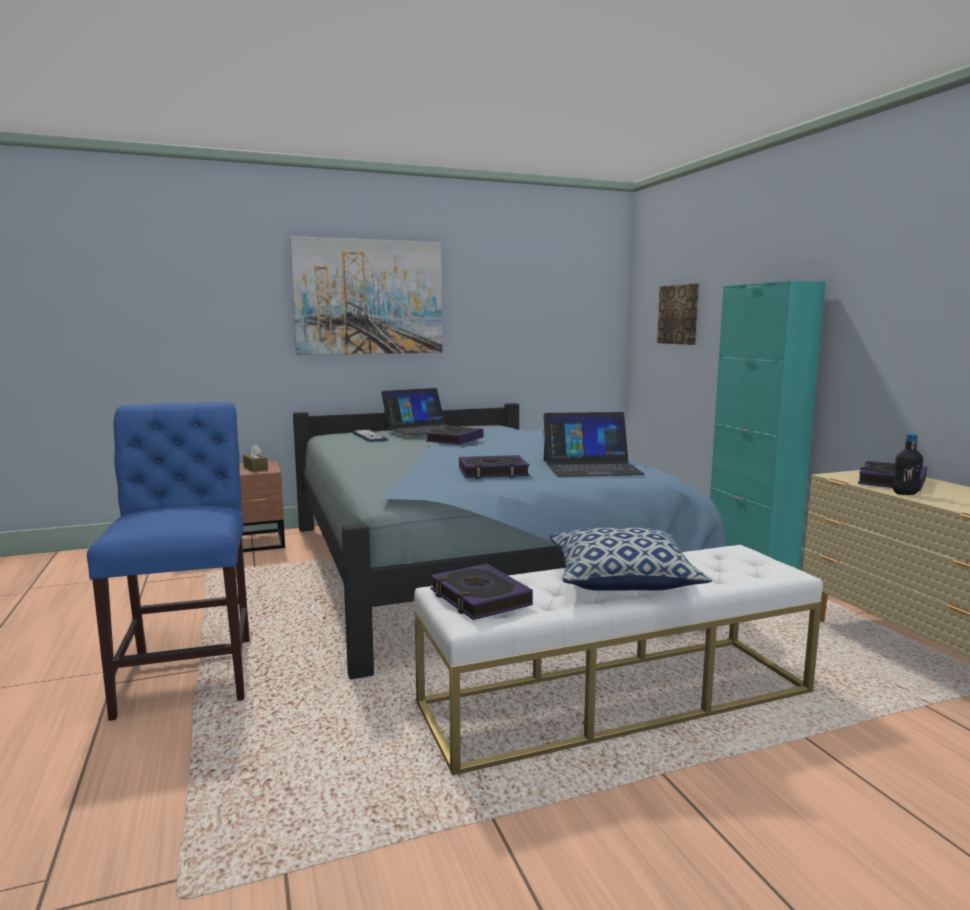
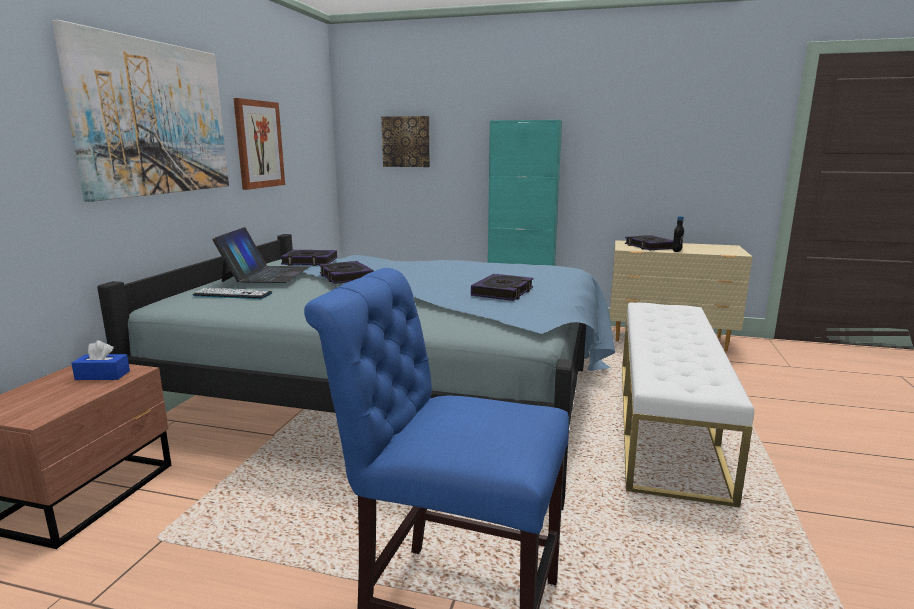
camera: 55 degrees left, 5 degrees up
brown tissue box [243,444,268,472] -> blue tissue box [71,341,130,380]
book [430,564,533,620] -> book moved to [280,250,337,266]
laptop [543,412,645,477] -> none
pillow [549,528,712,591] -> none
none -> picture [233,98,285,190]

